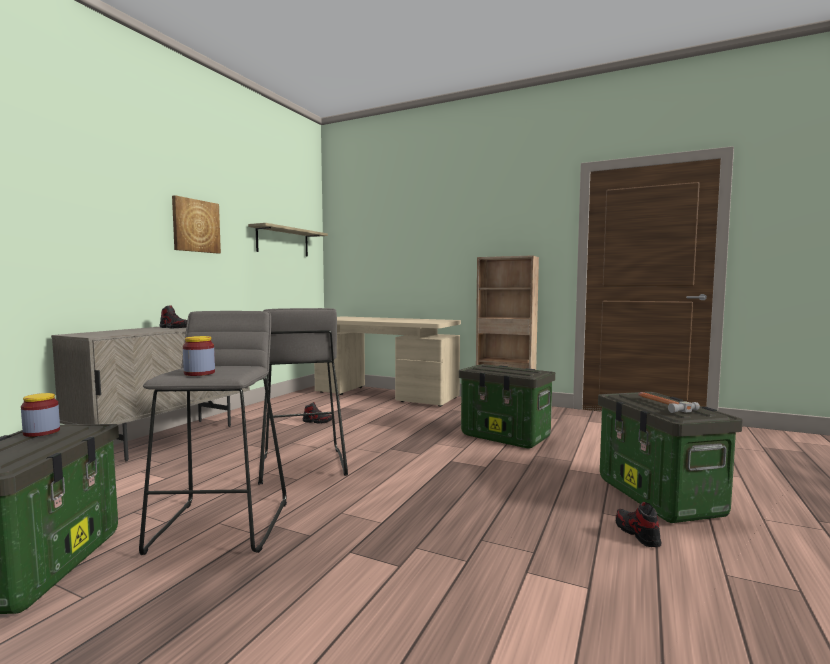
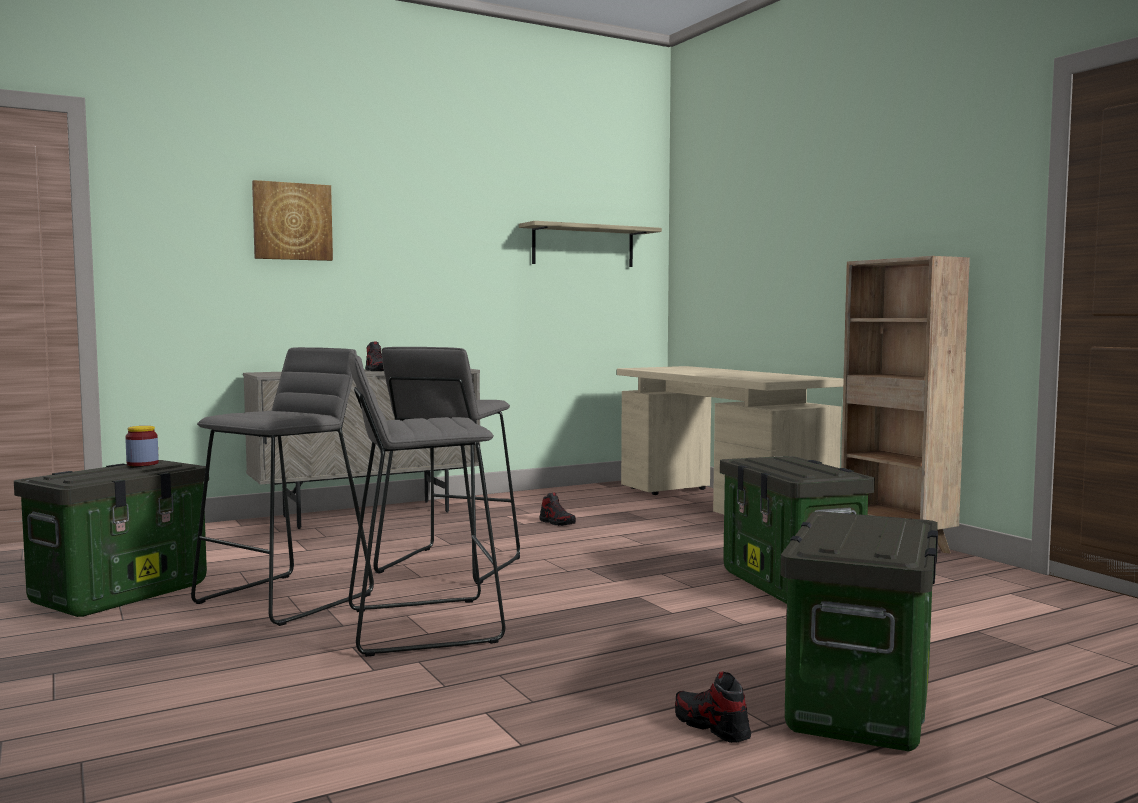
camera: 35 degrees right, 0 degrees up
picture [172,195,221,253] -> picture moved to [252,180,333,261]
jar [183,336,215,376] -> none
shoe [616,502,662,547] -> shoe turned 60 degrees counterclockwise [675,672,751,743]
hammer [638,392,700,413] -> none
none -> grey stool [348,352,505,657]

